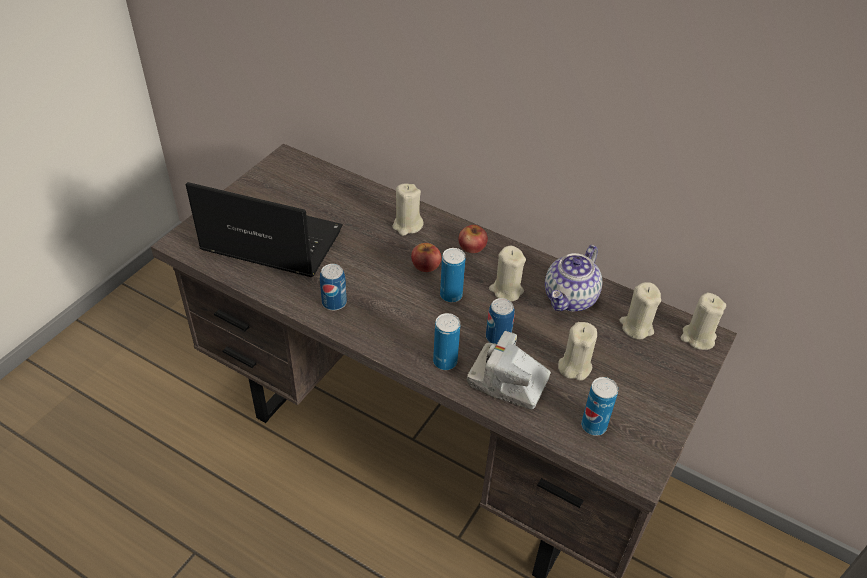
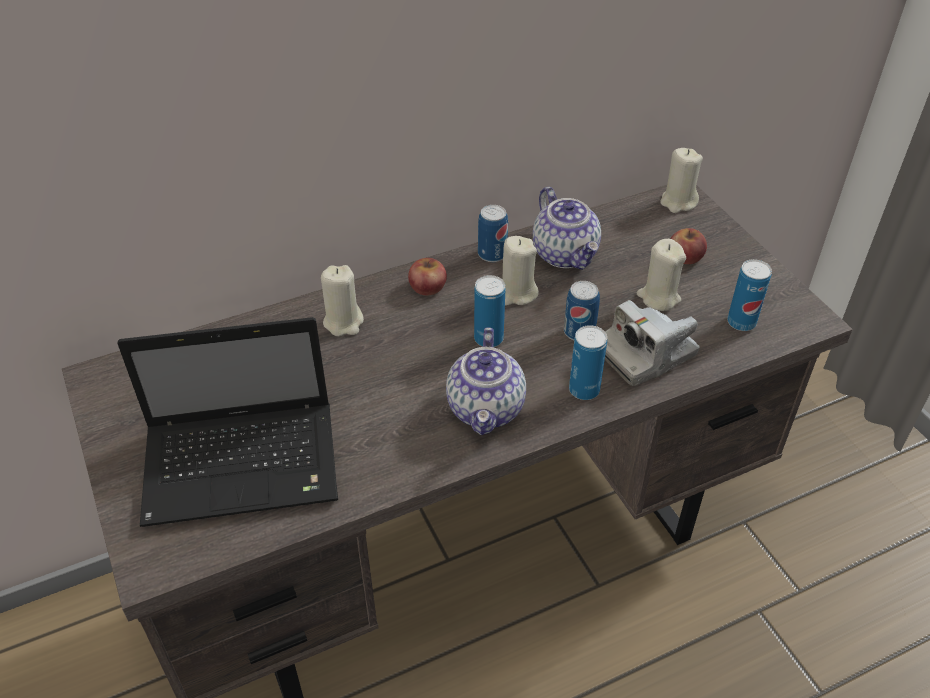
camera: 55 degrees left, 0 degrees up
laptop [186,182,343,277] -> laptop turned 150 degrees counterclockwise [117,317,338,527]
can [320,264,347,311] -> can moved to [478,205,508,262]
apple [411,243,441,272] -> apple moved to [670,228,707,264]
beige candle [619,282,661,339] -> none
none -> teapot [446,327,526,435]

